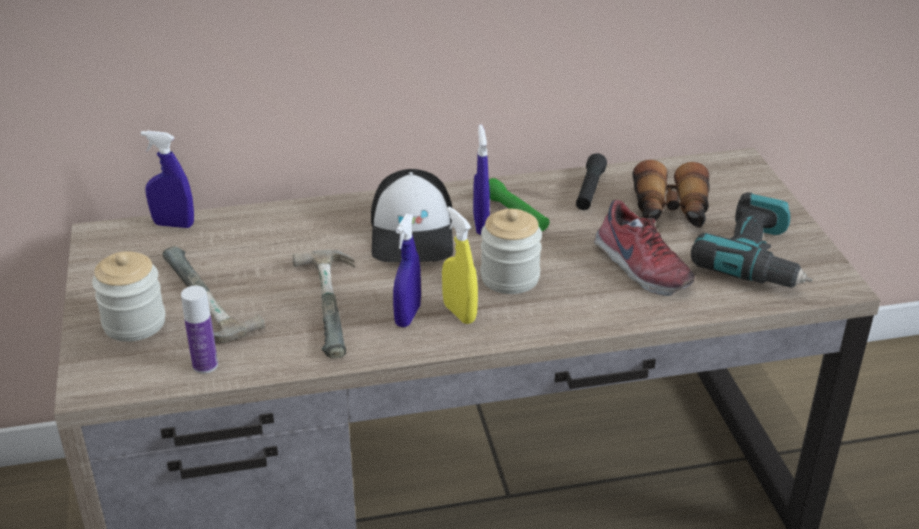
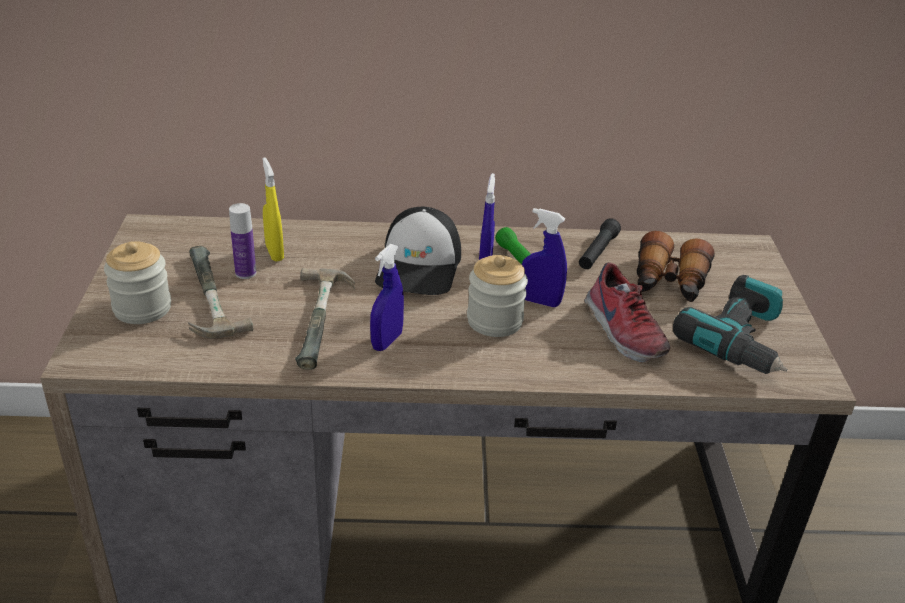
camera: 10 degrees right, 0 degrees up
blue spray bottle [141,131,194,228] -> blue spray bottle moved to [522,208,567,307]
bottle [181,286,218,374] -> bottle moved to [229,203,256,279]
yellow spray bottle [442,206,478,324] -> yellow spray bottle moved to [262,158,284,261]

